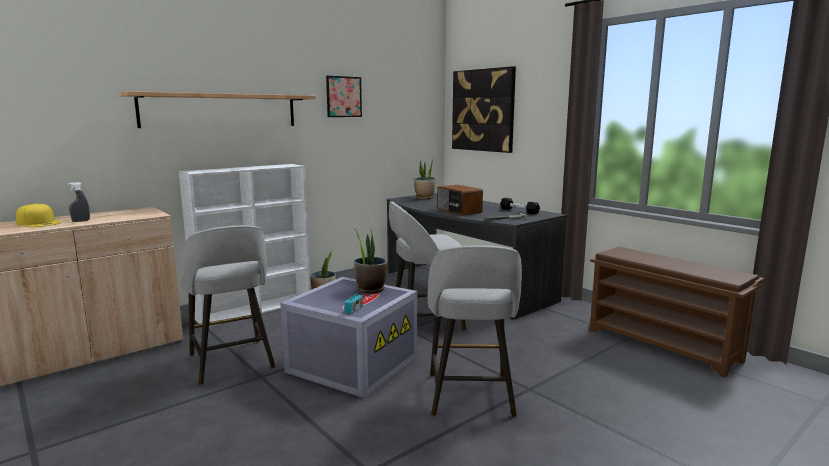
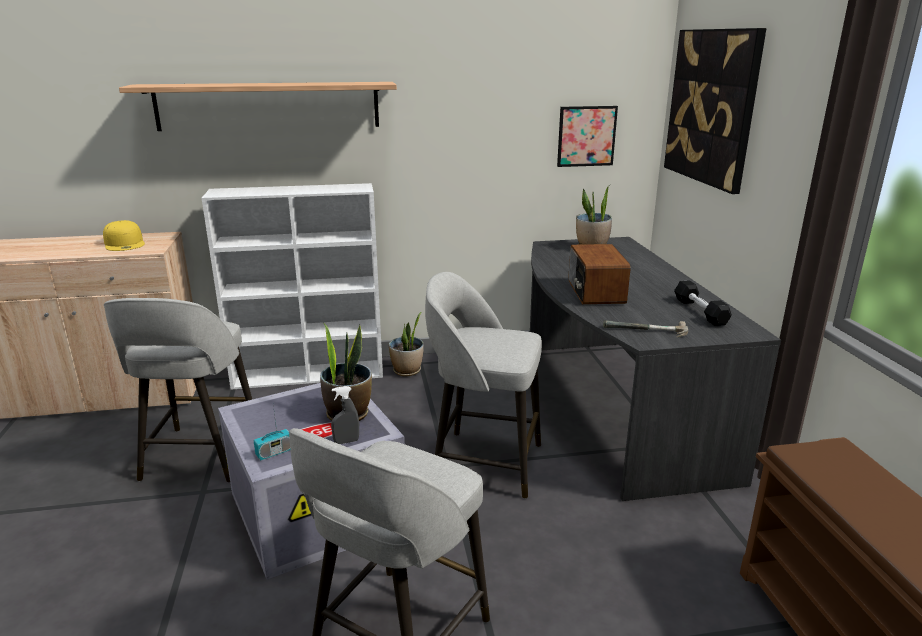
camera: 30 degrees right, 10 degrees up
yellow cap [16,204,61,227] -> yellow cap moved to [103,220,145,251]
grey spray bottle [68,182,90,222] -> grey spray bottle moved to [331,386,359,444]
picture [326,76,362,117] -> picture moved to [557,106,618,167]

